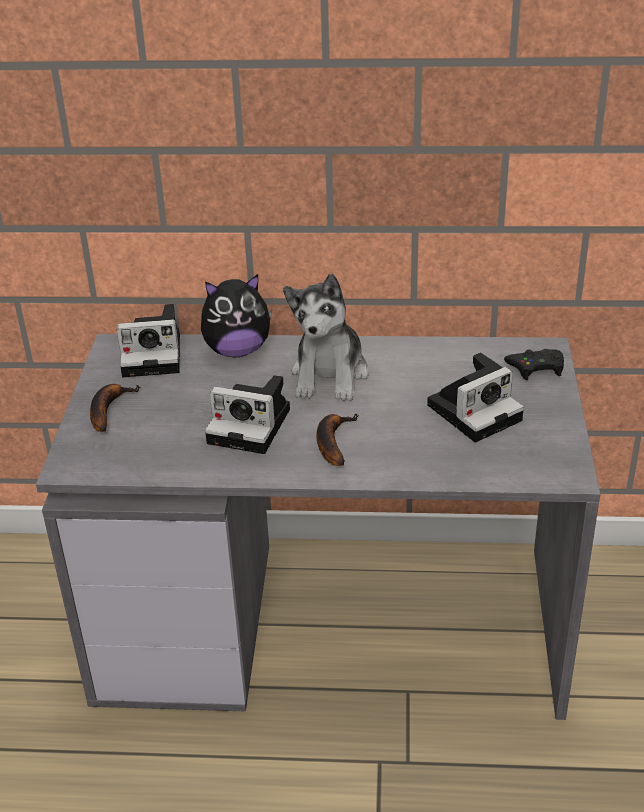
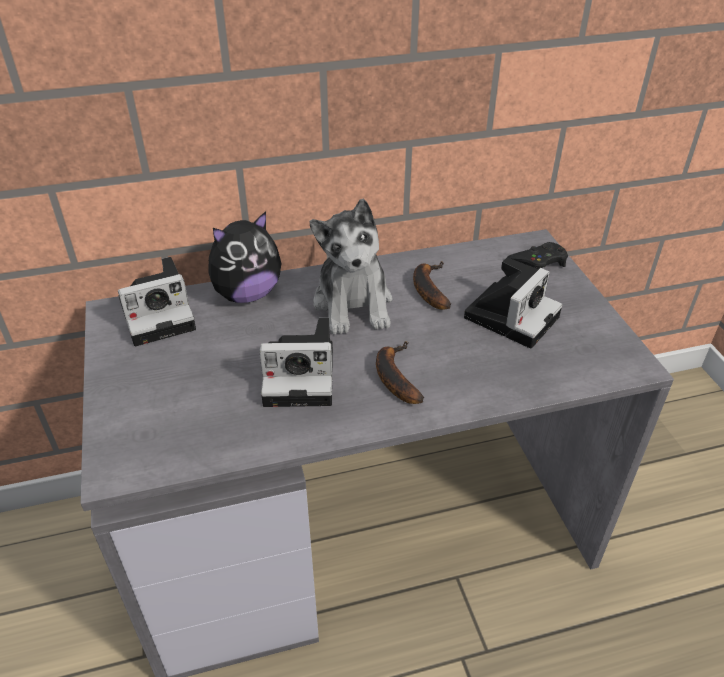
camera: 20 degrees left, 5 degrees up
banana [90,384,141,432] -> banana moved to [413,261,451,309]

